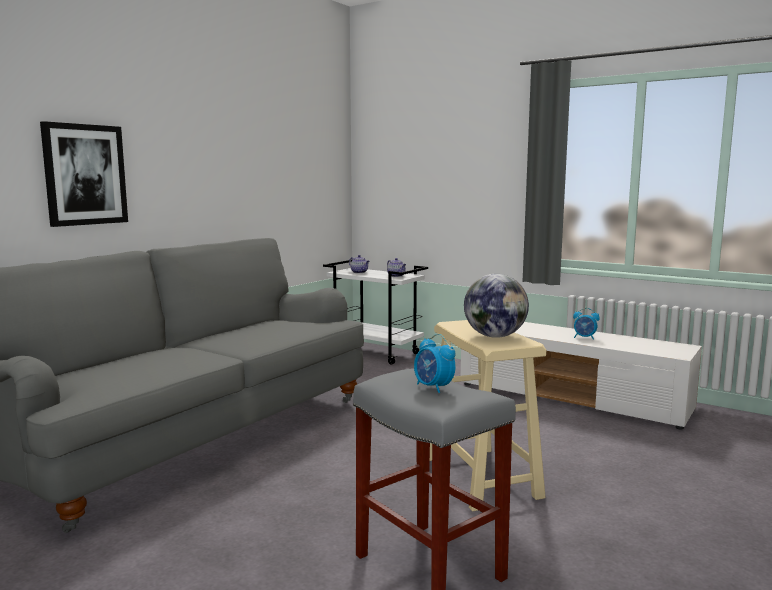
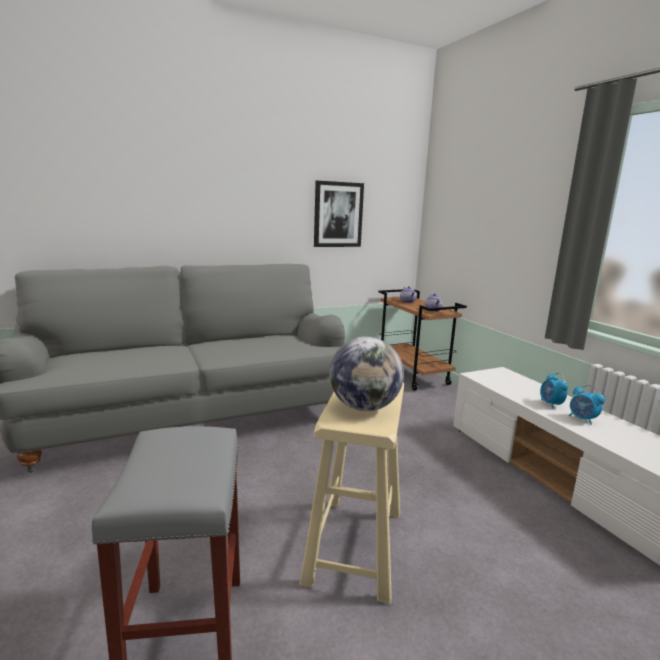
camera: 30 degrees right, 5 degrees up
picture [40,121,128,227] -> picture moved to [314,181,364,247]
white cart [323,260,428,365] -> brown cart [378,289,467,391]
alarm clock [414,334,456,393] -> alarm clock moved to [540,373,568,408]

